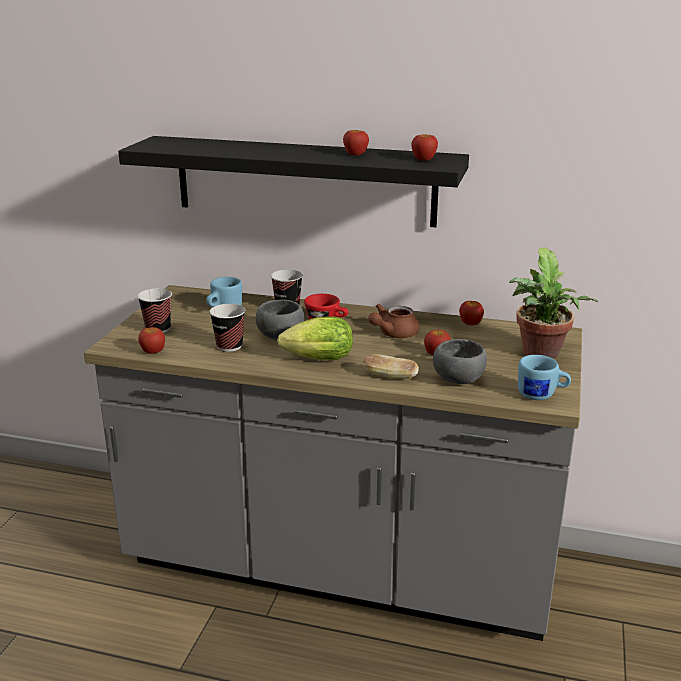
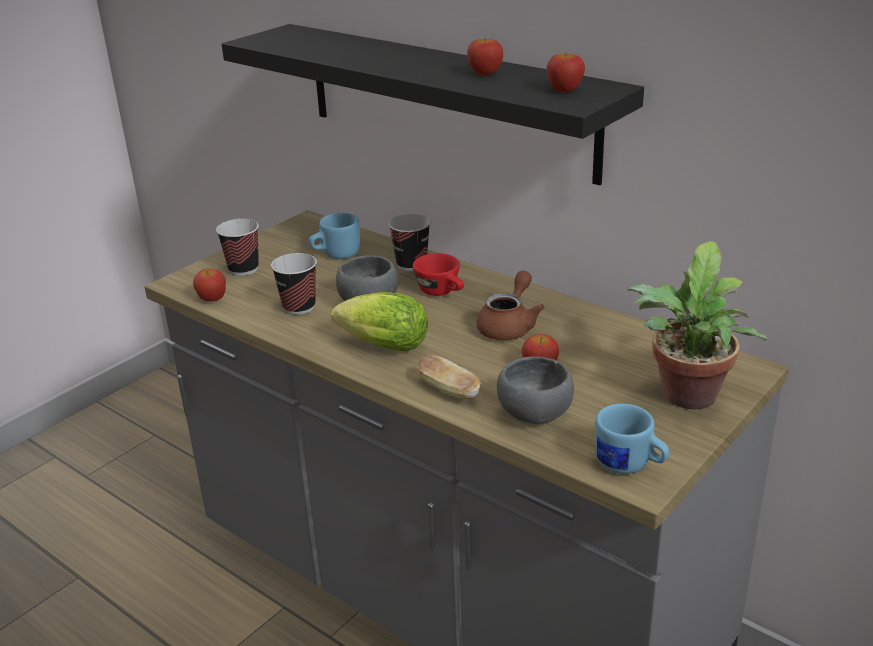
camera: 25 degrees right, 5 degrees up
brown teapot [368,304,420,338] -> brown teapot turned 135 degrees clockwise [476,271,544,340]
apple [459,301,484,325] -> none

